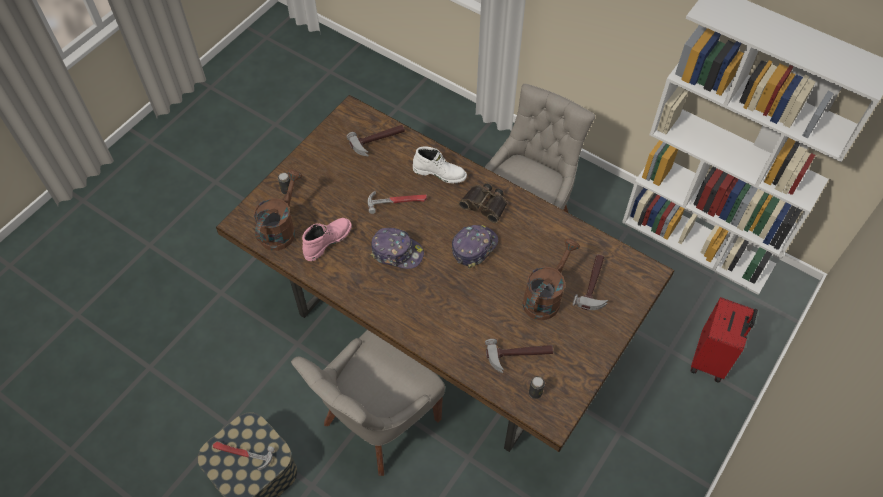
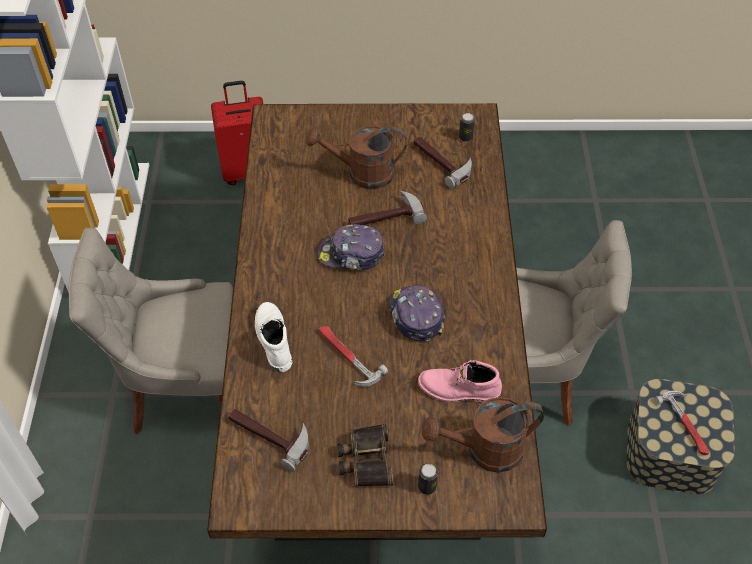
camera: 125 degrees left, 5 degrees down
binoculars [459,183,507,223] -> binoculars moved to [337,423,393,487]
hammer [573,254,608,310] -> hammer moved to [349,191,427,225]

